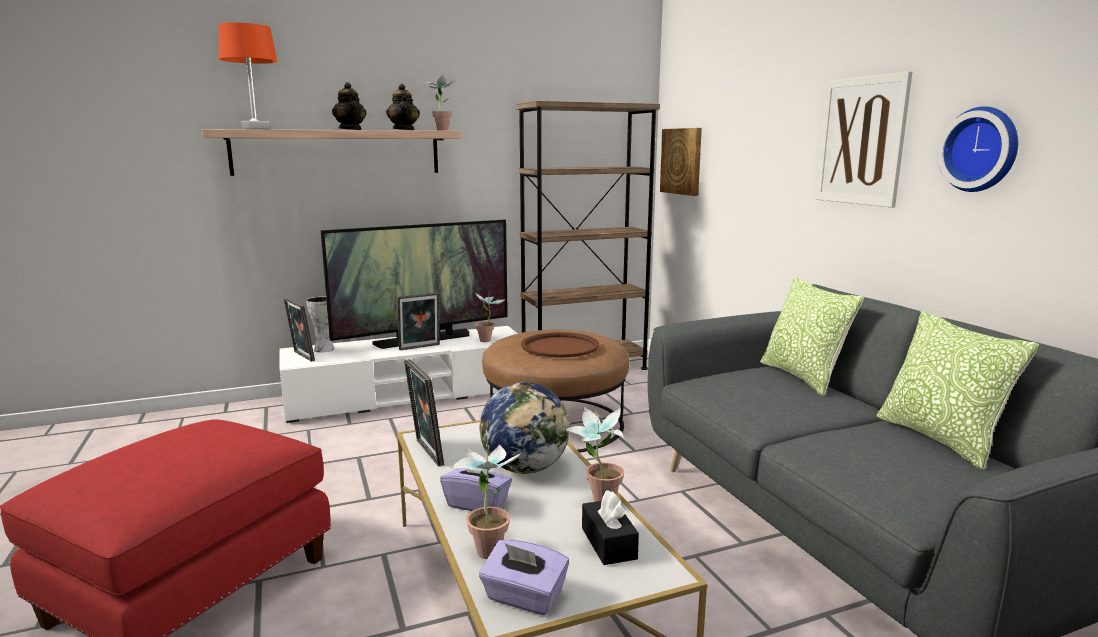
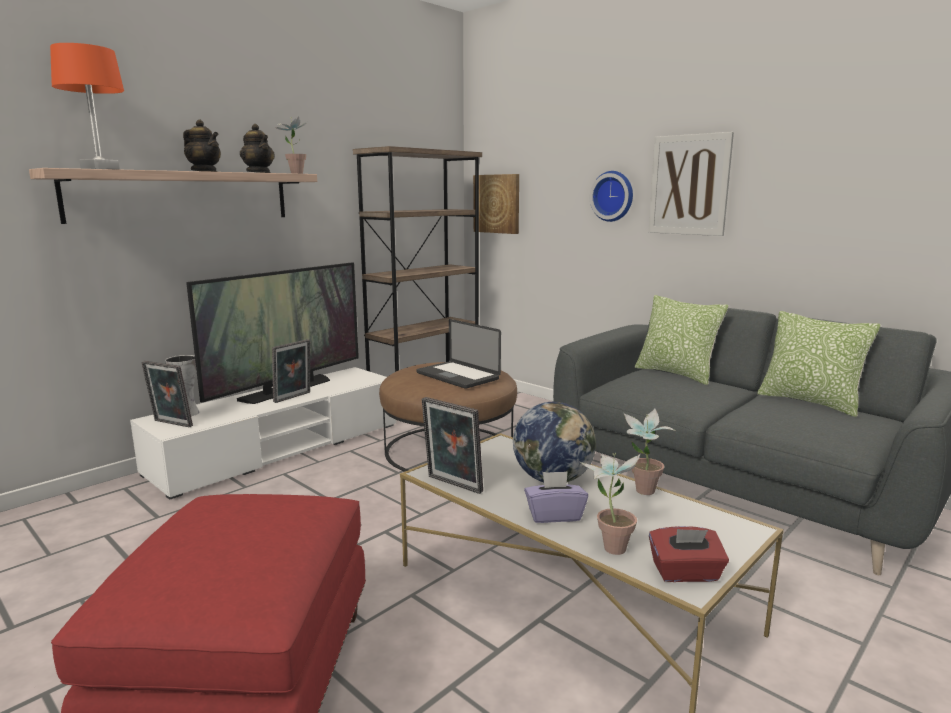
camera: 25 degrees left, 0 degrees up
potted plant [475,293,506,342] -> none
purple tissue box [479,539,569,615] -> red tissue box [649,526,729,582]
brown tray [521,332,599,358] -> laptop [416,319,501,389]
black tissue box [582,490,639,565] -> none
wall clock [937,106,1018,192] -> wall clock moved to [590,171,633,222]

